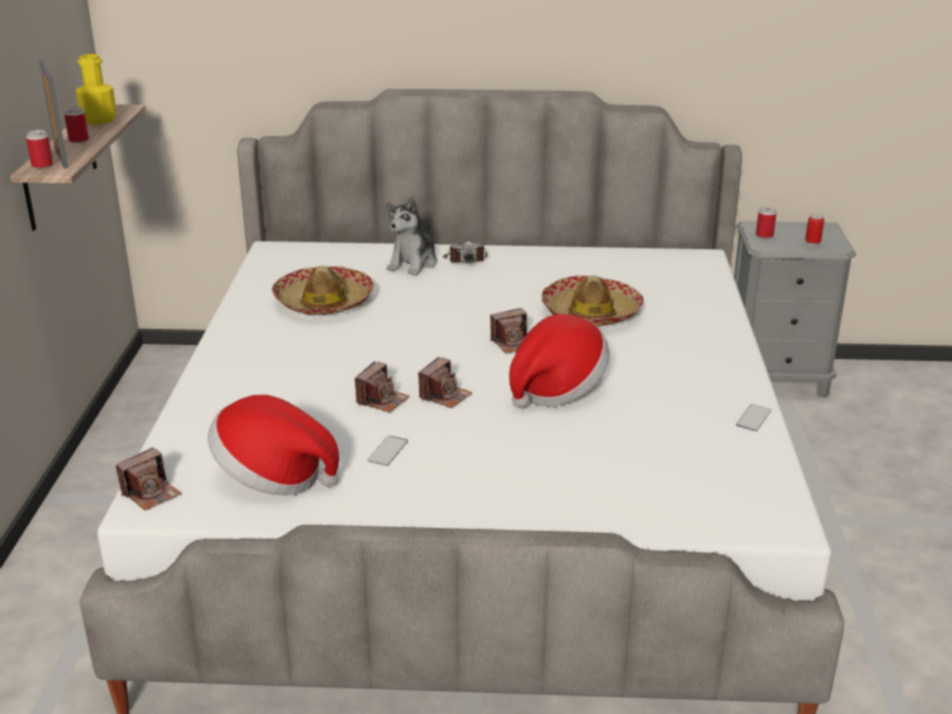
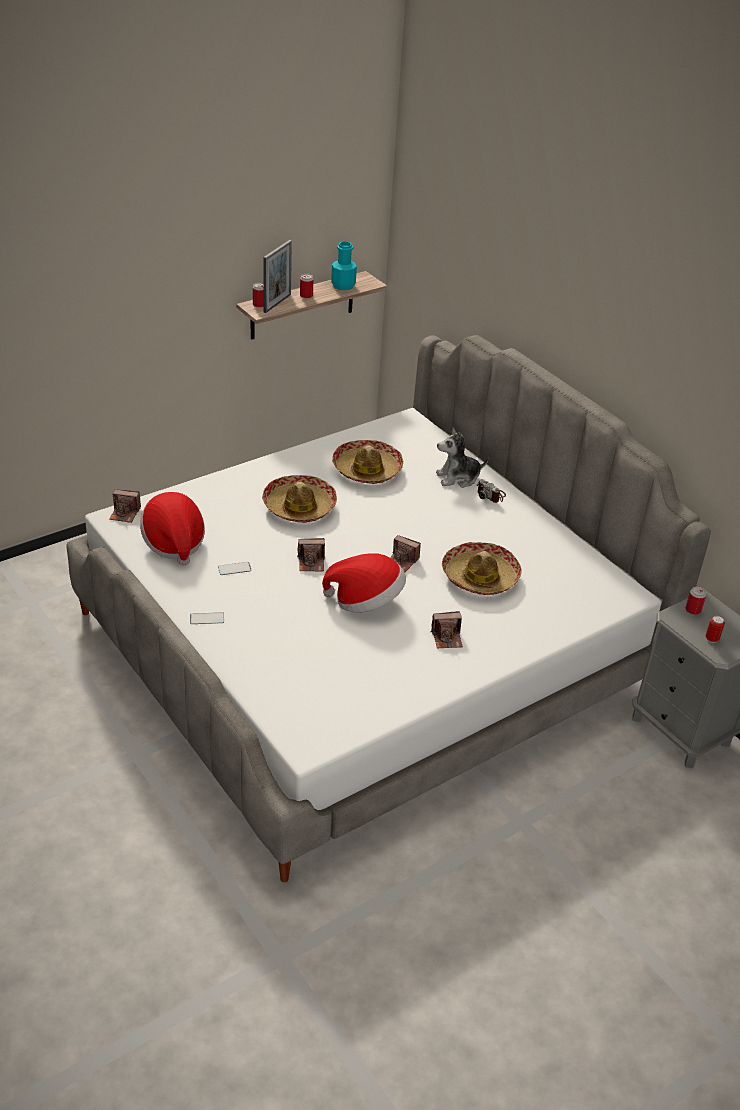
camera: 50 degrees right, 10 degrees up
yellow bottle [76,54,117,125] -> turquoise bottle [331,241,357,290]
camera [355,361,410,413] -> camera moved to [431,611,463,648]
phone [736,404,771,431] -> phone moved to [190,612,224,624]
none -> hat [262,475,337,523]

